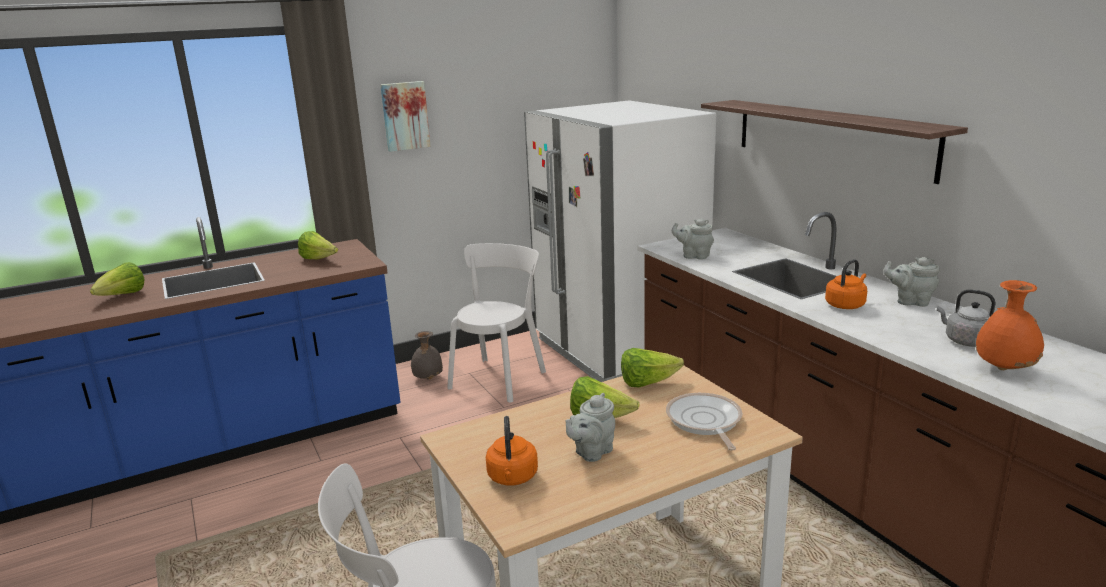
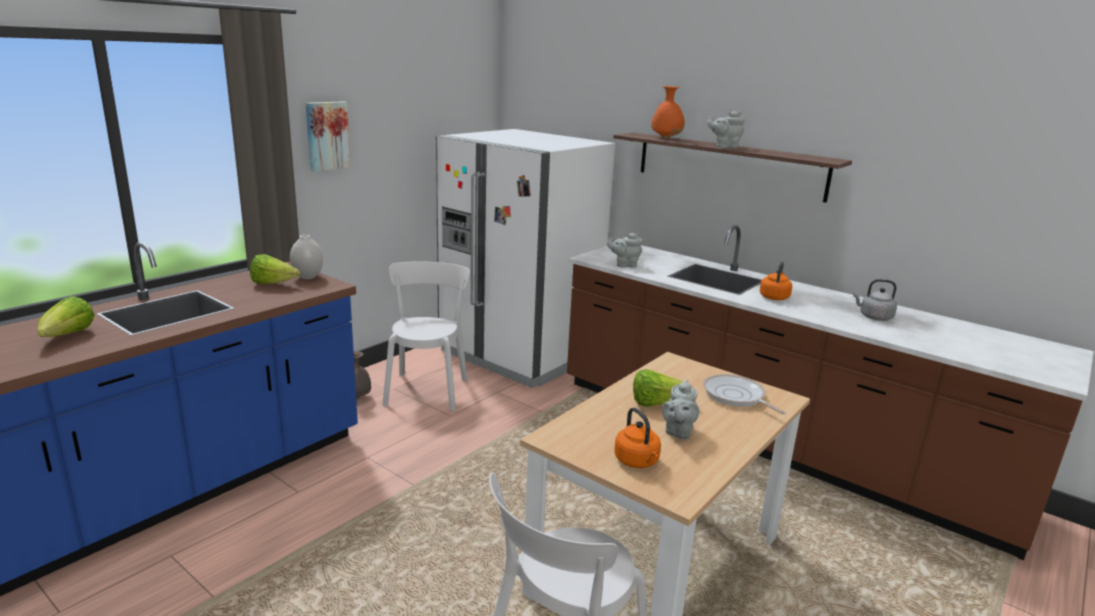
camera: 25 degrees left, 0 degrees up
lettuce [621,348,684,388] -> none
grey teapot [884,257,940,307] -> grey teapot moved to [707,111,745,148]
orange vase [976,280,1044,370] -> orange vase moved to [652,86,685,139]
none -> white vase [290,235,323,279]

